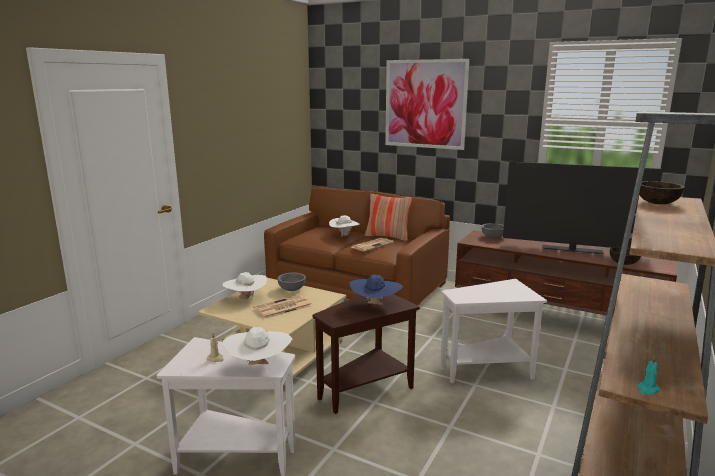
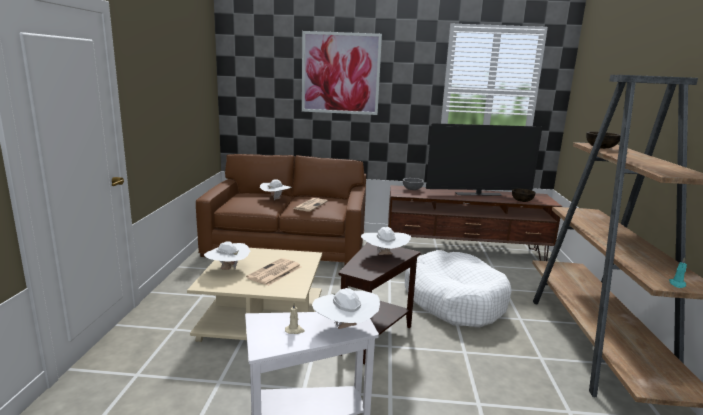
camera: 25 degrees left, 0 degrees up
grey bowl [277,272,306,291] -> none
blue hat [350,274,403,305] -> white hat [361,227,411,255]
pillow [365,194,413,241] -> none
white side table [440,279,547,383] -> white dog bed [405,250,511,328]

